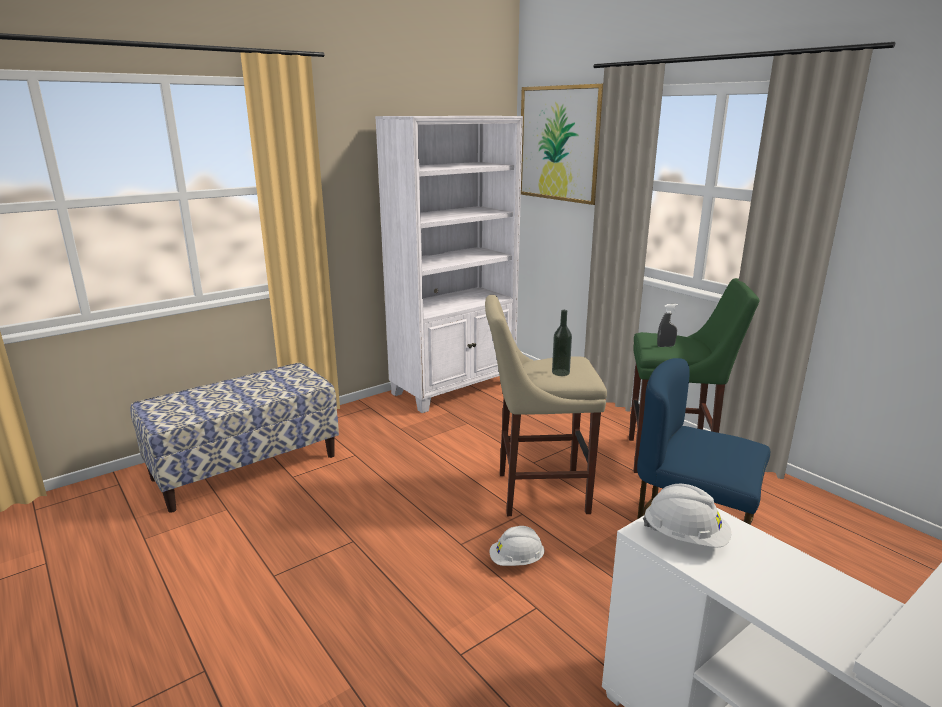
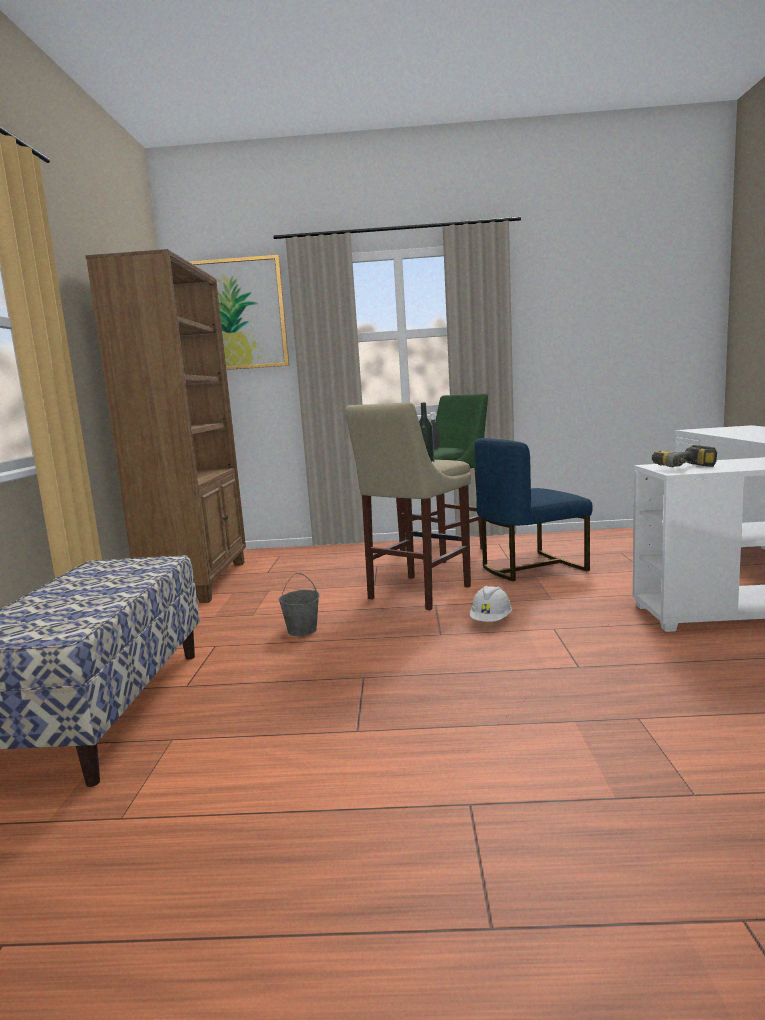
camera: 50 degrees left, 10 degrees down
white bookcase [375,116,523,413] -> brown bookcase [85,249,246,603]
white hard hat [643,484,731,548] -> power drill [652,445,717,467]
none -> grey bucket [279,573,319,636]

